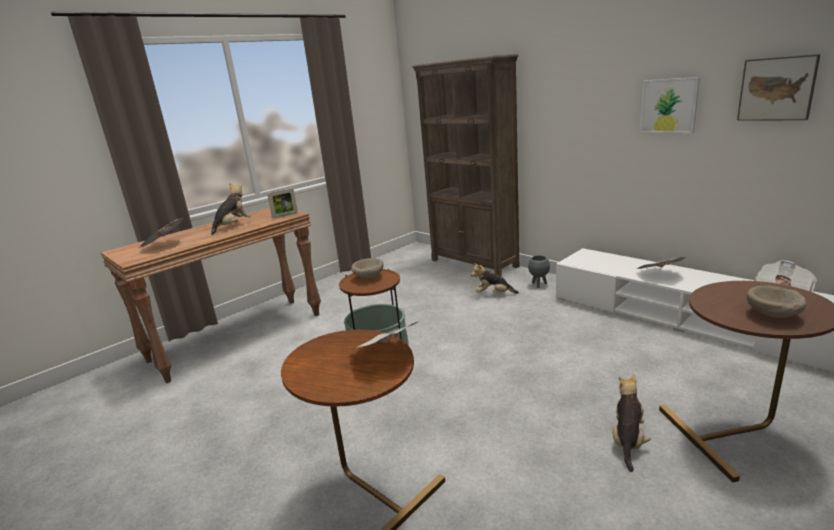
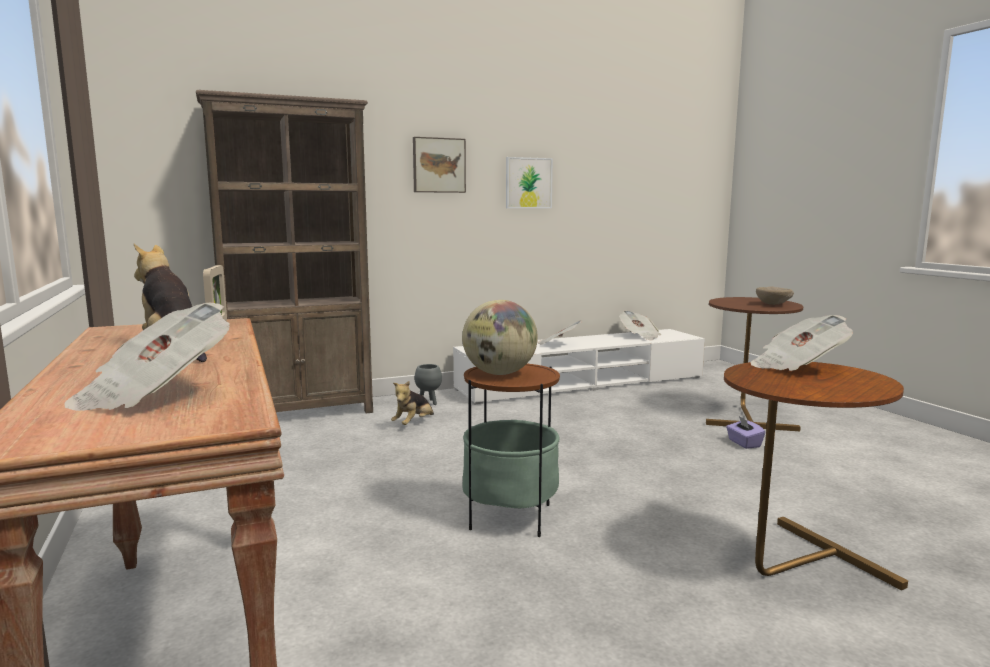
camera: 70 degrees left, 10 degrees down
beige bowl [352,258,384,279] -> globe [462,300,538,375]
plush toy [612,374,651,472] -> purple tissue box [726,416,766,449]
picture [737,54,820,121] -> picture moved to [413,137,466,193]

